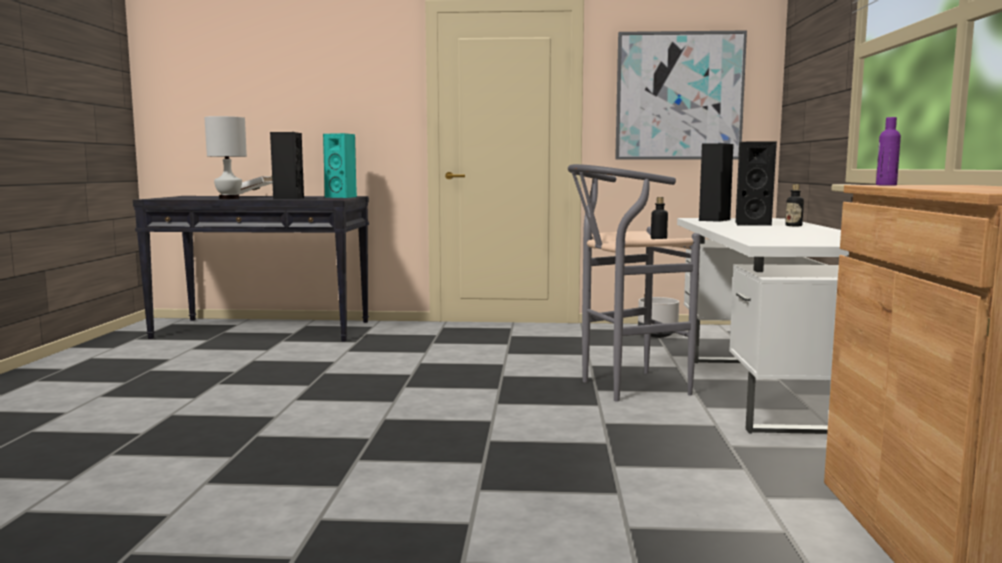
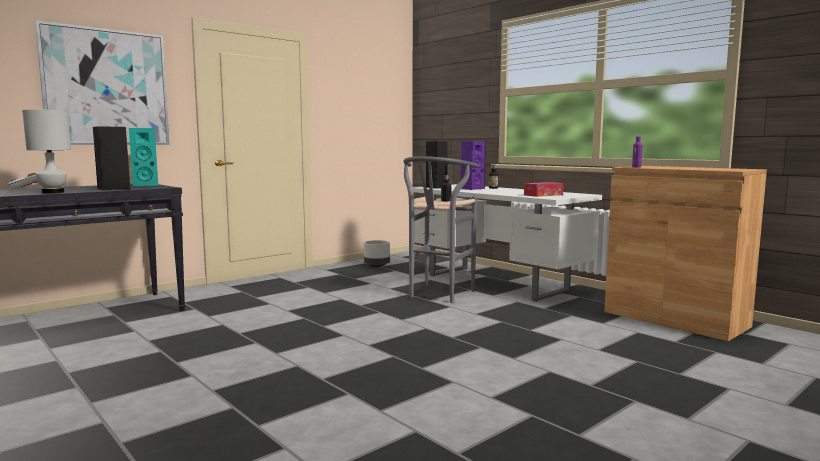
camera: 45 degrees left, 0 degrees up
picture [615,31,747,159] -> picture moved to [35,20,170,145]
black speaker [736,142,777,226] -> purple speaker [461,141,486,190]
none -> tissue box [524,182,564,197]

